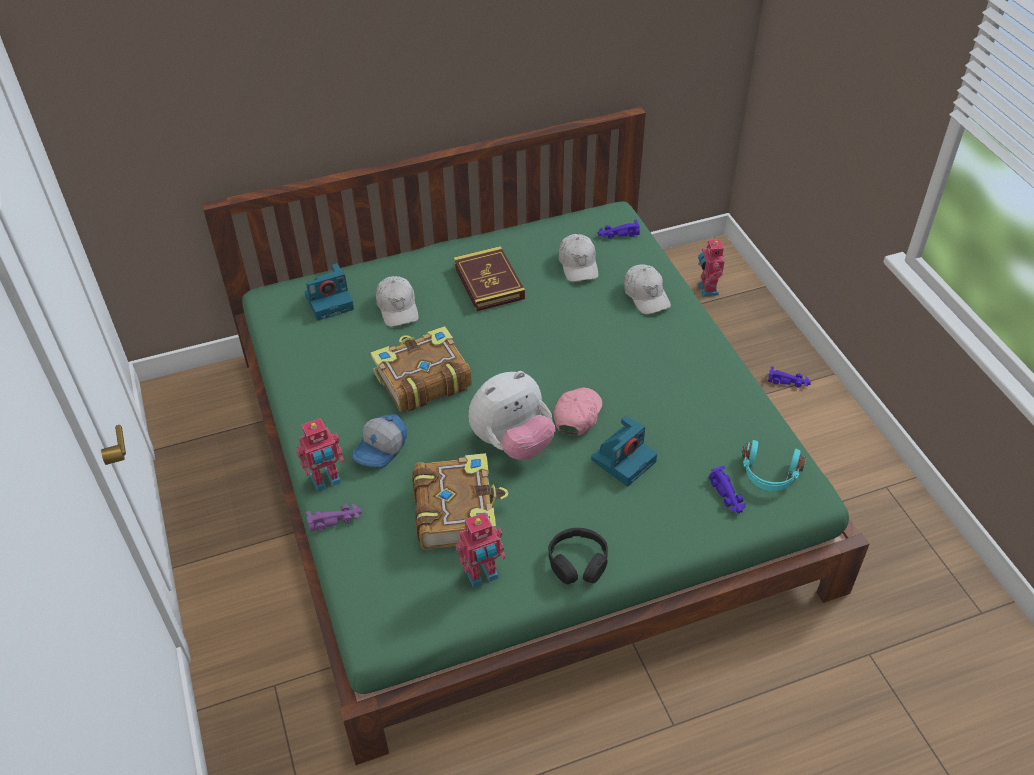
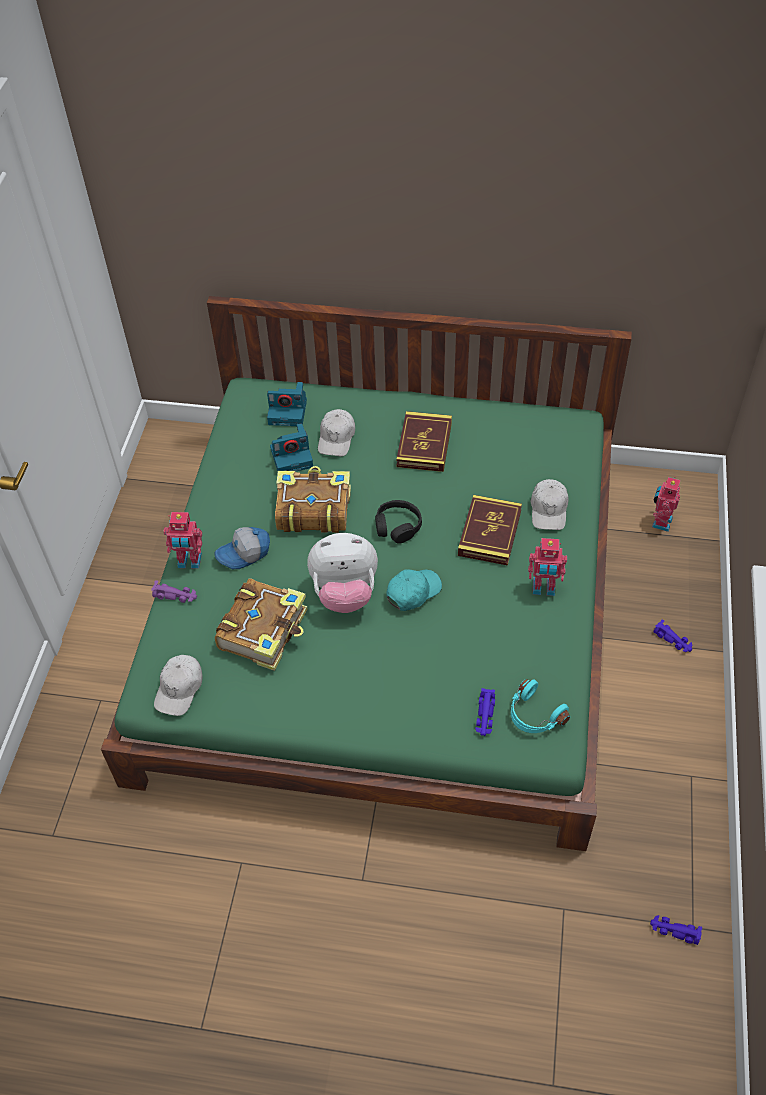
camera: 30 degrees right, 5 degrees up
toy robot [456,512,505,588] -> toy robot moved to [528,538,567,596]
black headphones [548,528,608,584] -> black headphones moved to [375,500,422,544]
pink cap [554,388,602,435] -> turquoise cap [386,569,442,611]
white cap [558,234,598,282] -> white cap moved to [154,655,203,716]
camera [591,416,657,486] -> camera moved to [270,423,313,472]
purple toy car [598,219,640,239] -> purple toy car moved to [650,915,702,945]
none -> book [458,495,522,565]

